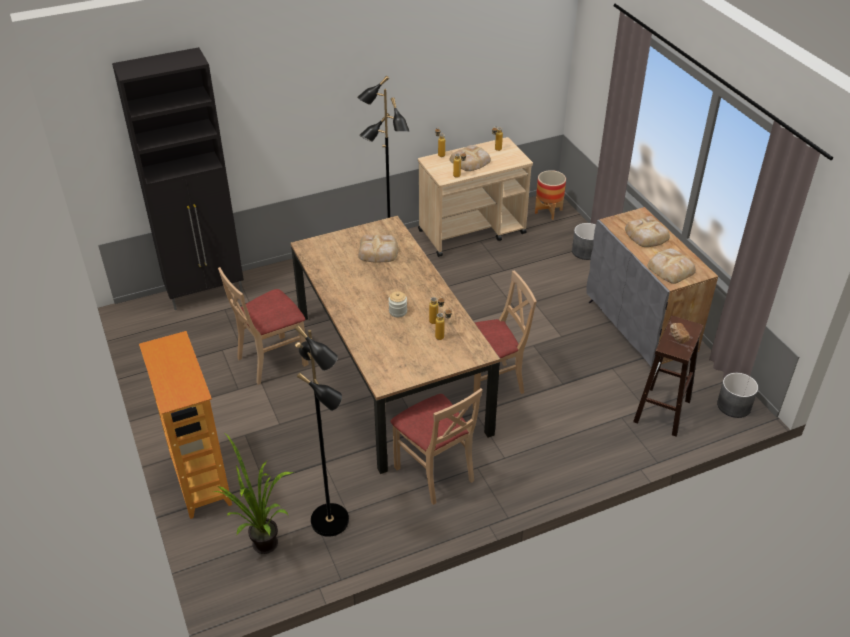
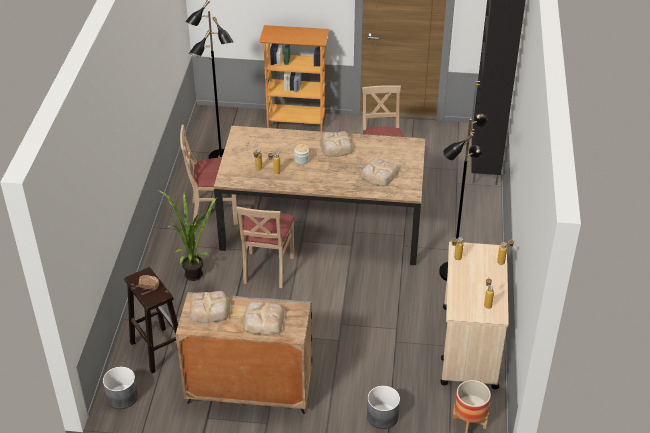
camera: 120 degrees right, 0 degrees up
potted plant [214,433,294,554] -> potted plant moved to [159,191,216,281]
bread [450,145,491,171] -> bread moved to [320,131,353,157]

